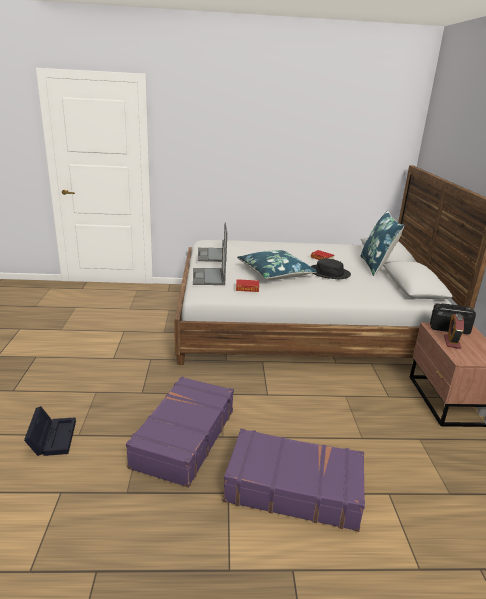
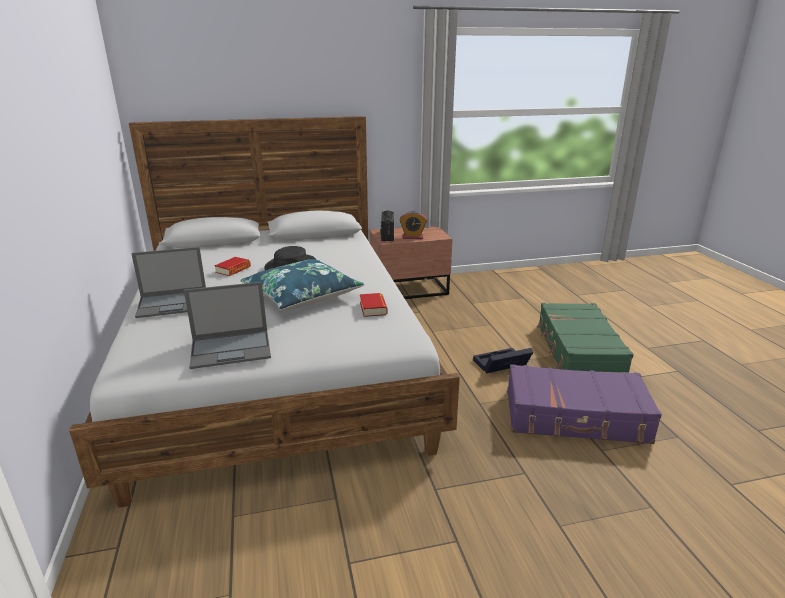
camera: 100 degrees left, 0 degrees up
black storage box [24,406,76,456] -> black storage box moved to [473,348,533,373]
laptop [193,240,226,285] -> laptop moved to [131,247,206,318]
purple suitcase [223,429,365,532] -> green suitcase [537,303,634,373]
blue pillow [361,210,405,276] -> none

